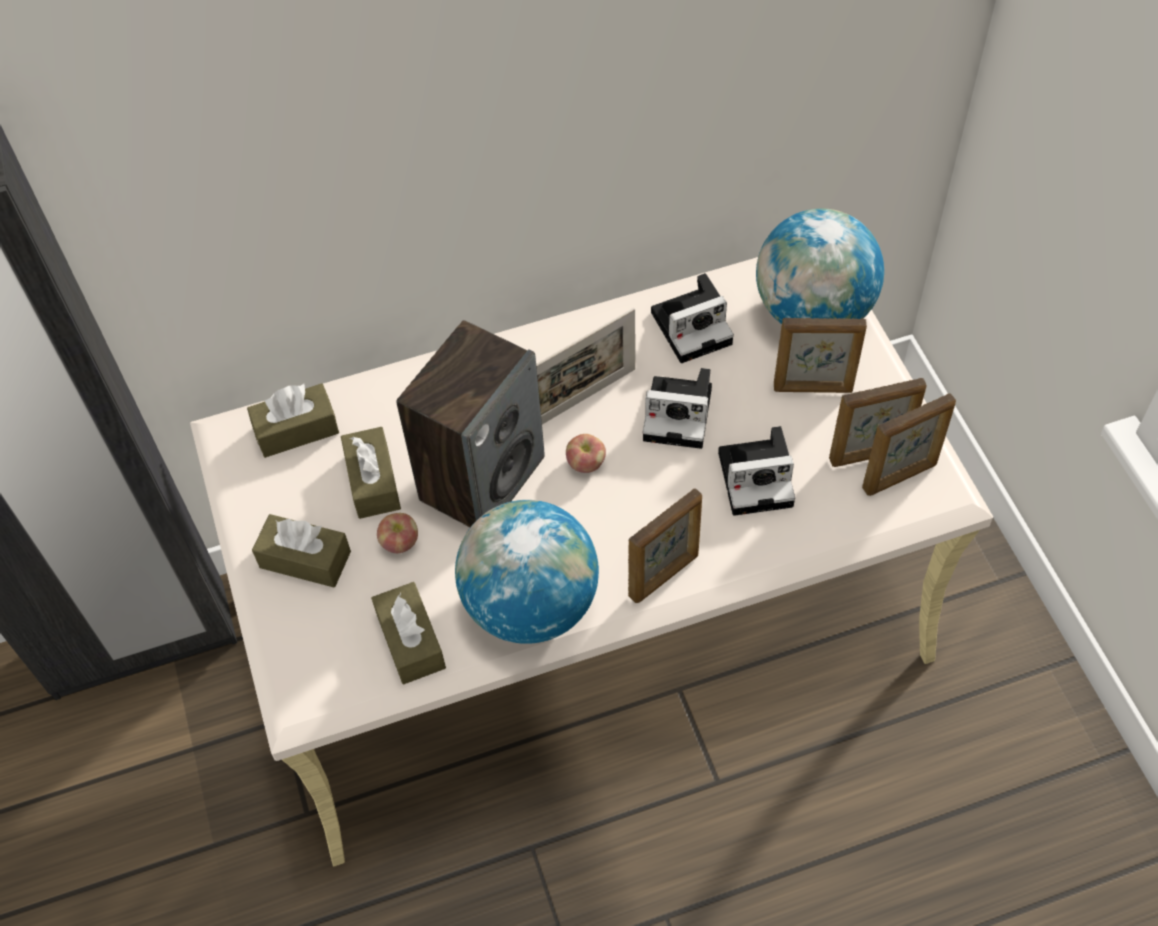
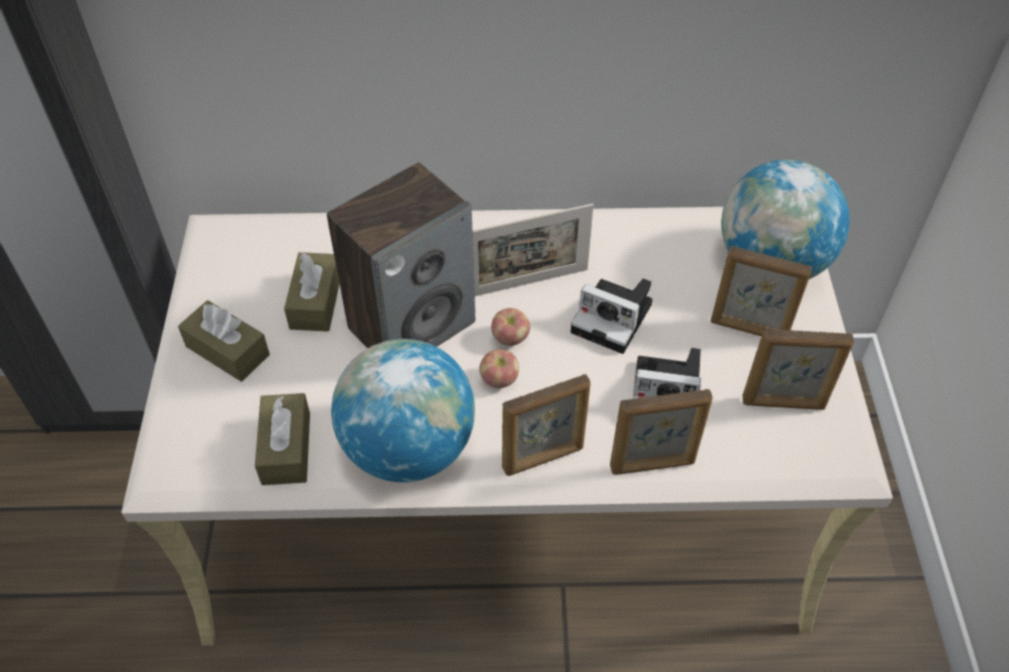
camera: 15 degrees right, 5 degrees down
brown tissue box [247,383,339,458] -> none
apple [377,513,418,553] -> apple moved to [479,349,519,388]
camera [651,273,734,363] -> none
picture frame [862,393,956,496] -> picture frame moved to [610,389,713,475]

